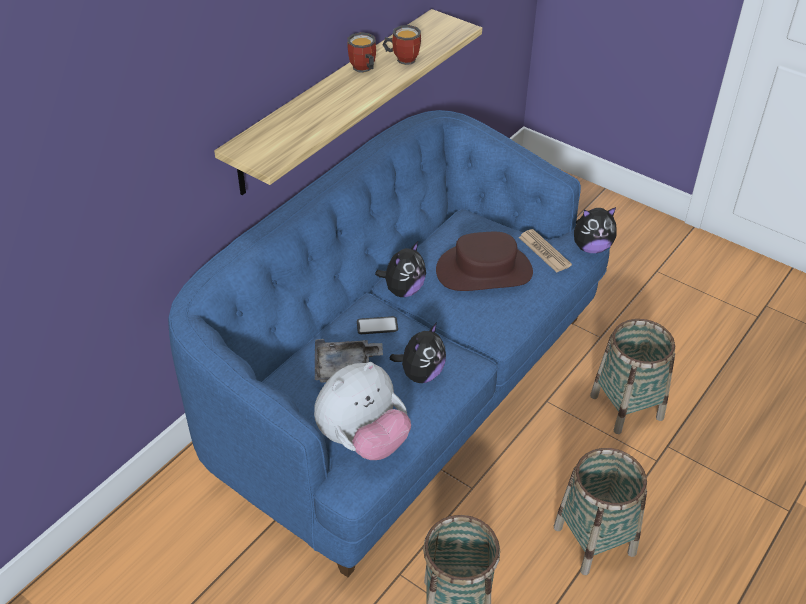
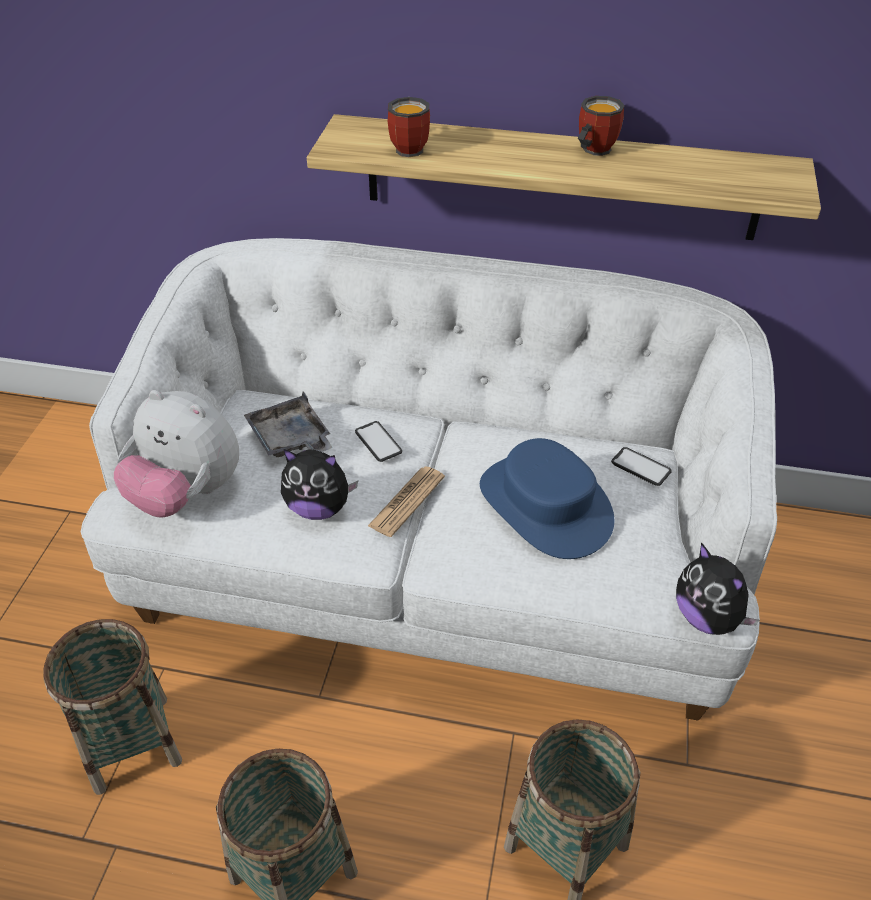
camera: 65 degrees right, 0 degrees up
blue sofa [168,110,610,577] -> white sofa [81,238,777,721]
plush toy [375,242,426,297] -> none
mug [383,25,421,65] -> mug moved to [388,97,430,157]
brown hat [436,232,533,291] -> blue hat [480,438,614,559]
newspaper [518,229,572,272] -> newspaper moved to [368,467,445,537]
none -> phone [611,447,672,486]

